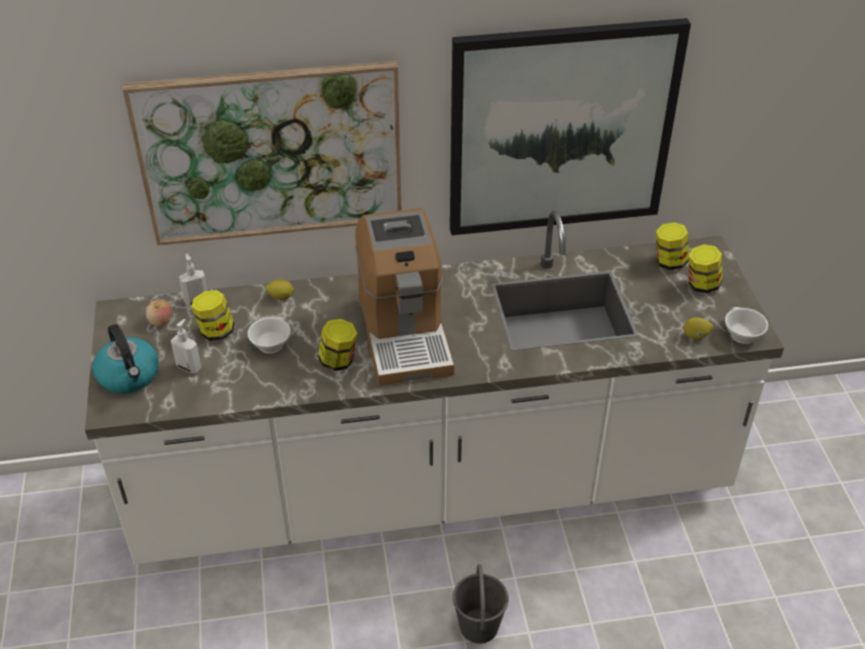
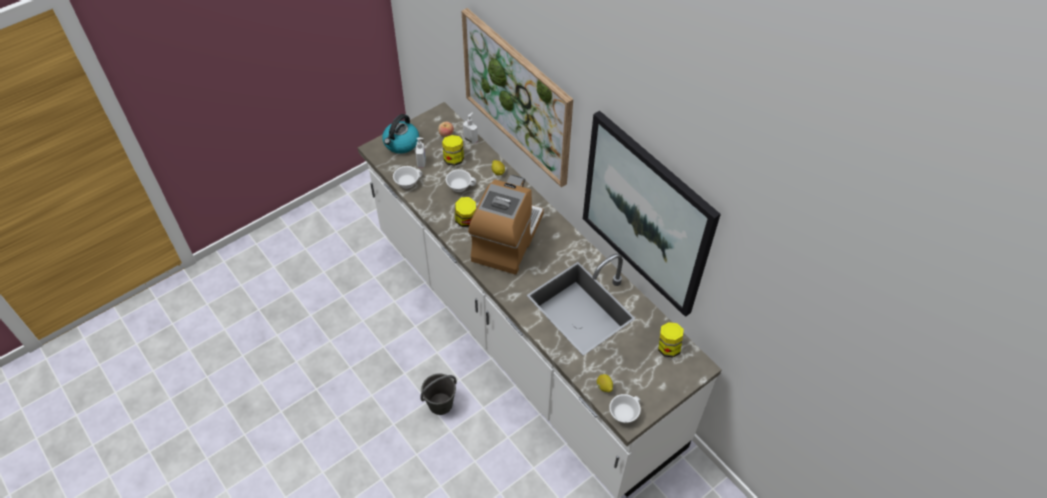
camera: 60 degrees right, 10 degrees up
coffee machine [355,208,454,386] -> coffee machine turned 150 degrees clockwise [468,175,544,275]
jar [688,244,722,293] -> none
none -> white cup [393,166,423,189]

